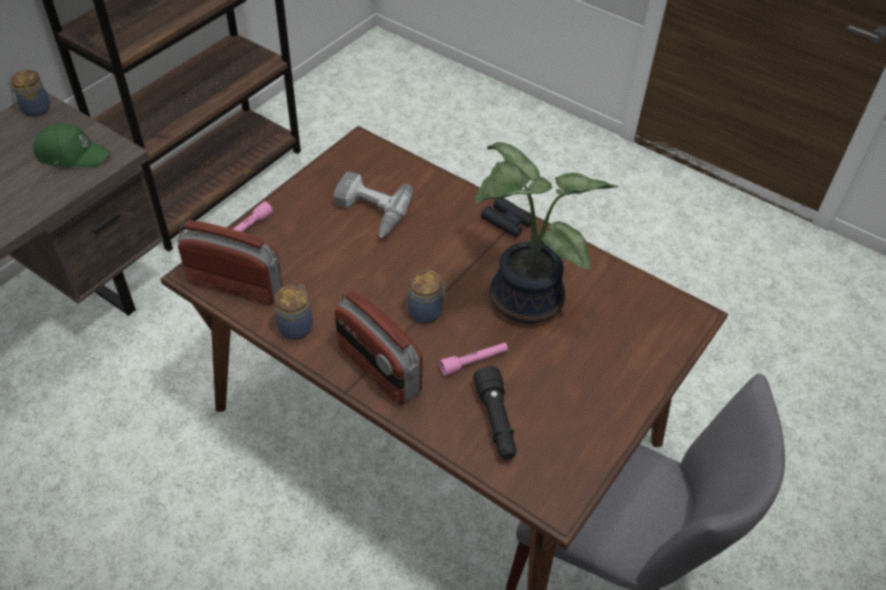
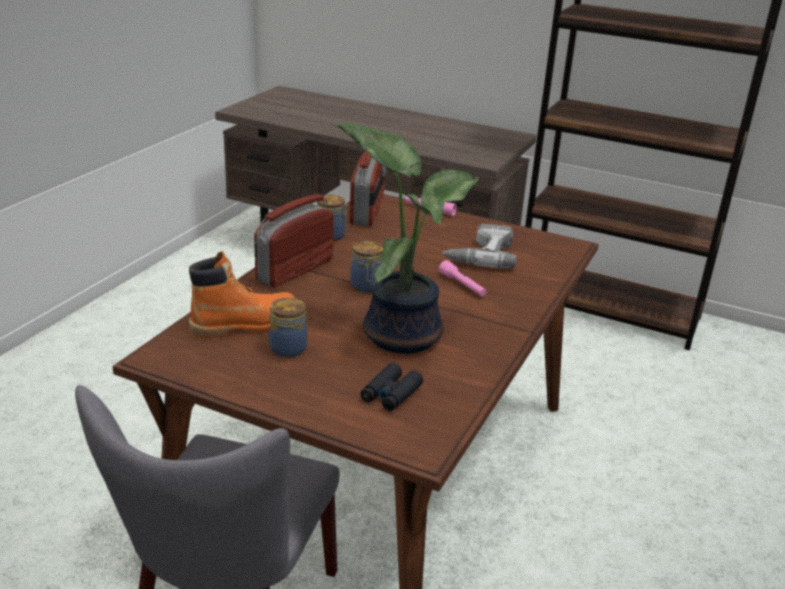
camera: 80 degrees right, 20 degrees down
jar [7,70,50,117] -> jar moved to [269,298,307,358]
green cap [33,123,110,168] -> none
pink flashlight [439,342,508,376] -> pink flashlight moved to [439,260,487,296]
black flashlight [473,366,516,460] -> orange boot [189,251,295,339]
black binoculars [481,198,531,238] -> black binoculars moved to [360,363,423,411]

